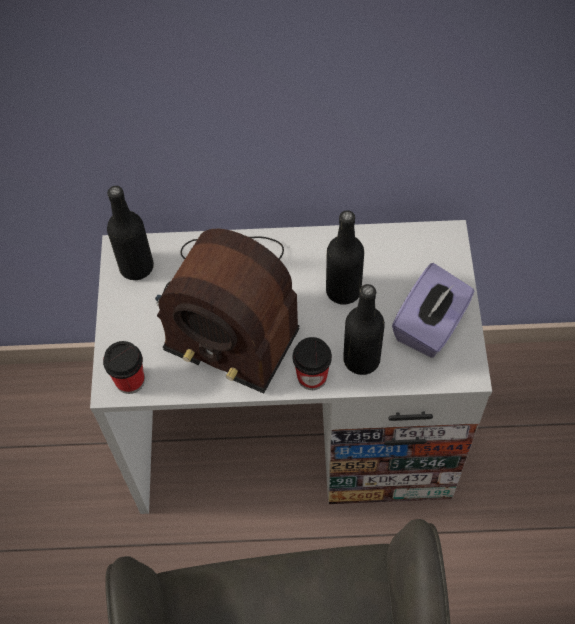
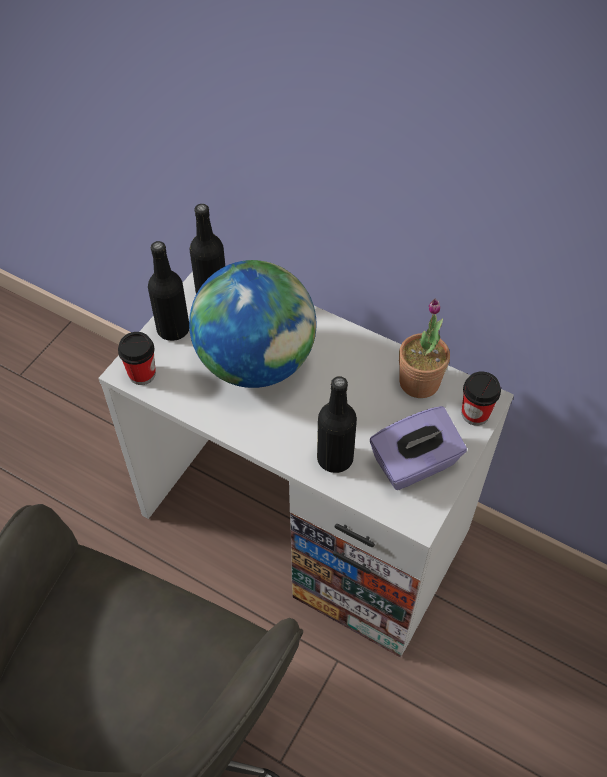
camera: 30 degrees right, 5 degrees down
radio [155,229,299,394] -> globe [189,260,317,388]
cup [292,337,332,390] -> cup moved to [462,372,501,425]
black bottle [326,210,364,305] -> black bottle moved to [148,241,189,341]
none -> potted plant [399,299,450,398]

